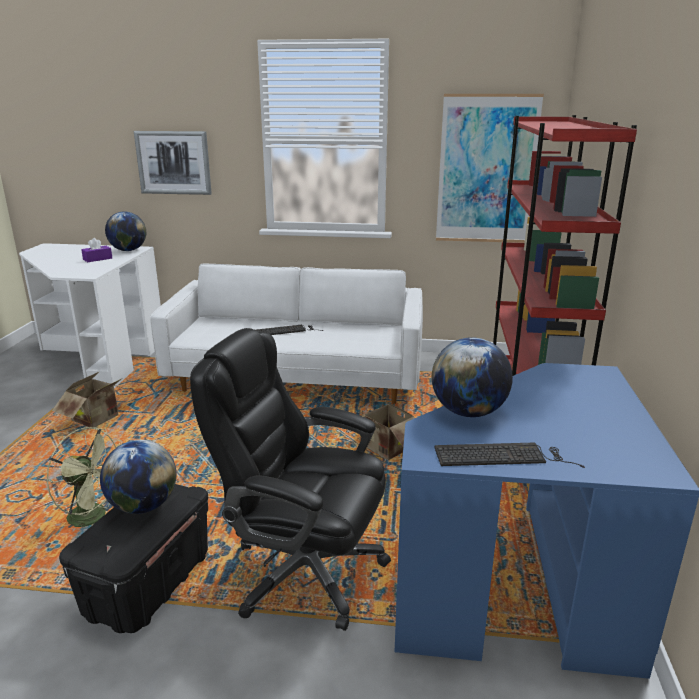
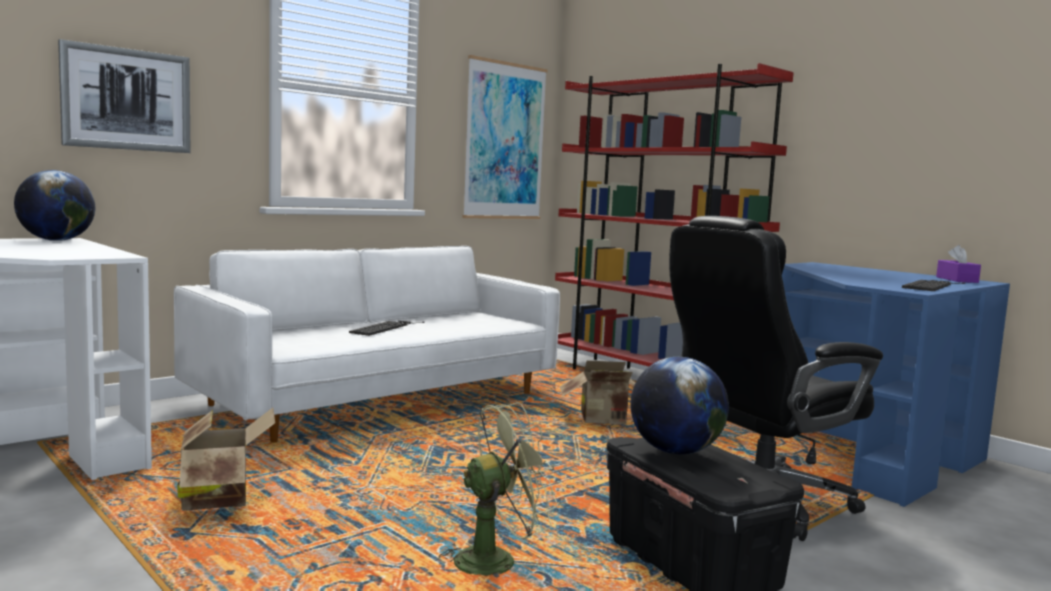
camera: 50 degrees left, 15 degrees down
purple tissue box [81,238,112,262] -> purple tissue box moved to [936,245,981,283]
globe [432,337,513,417] -> none

